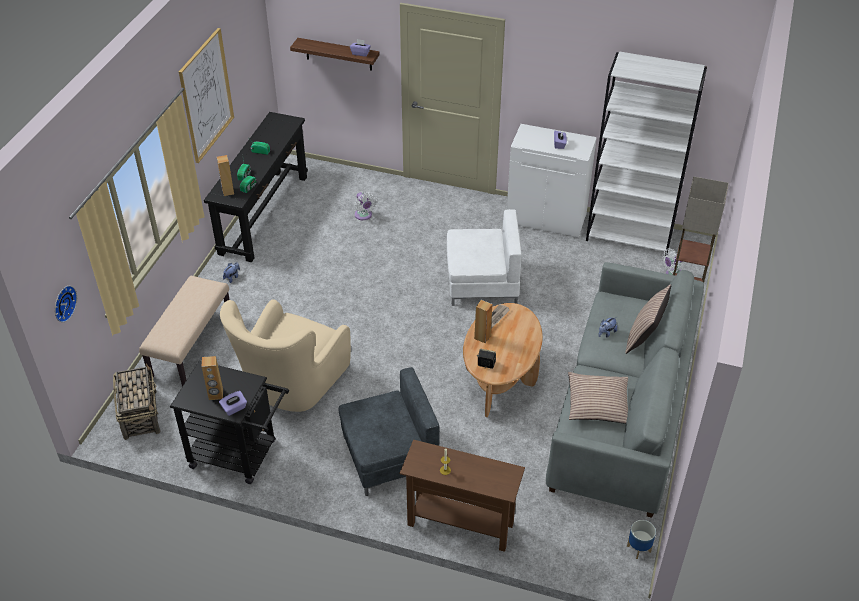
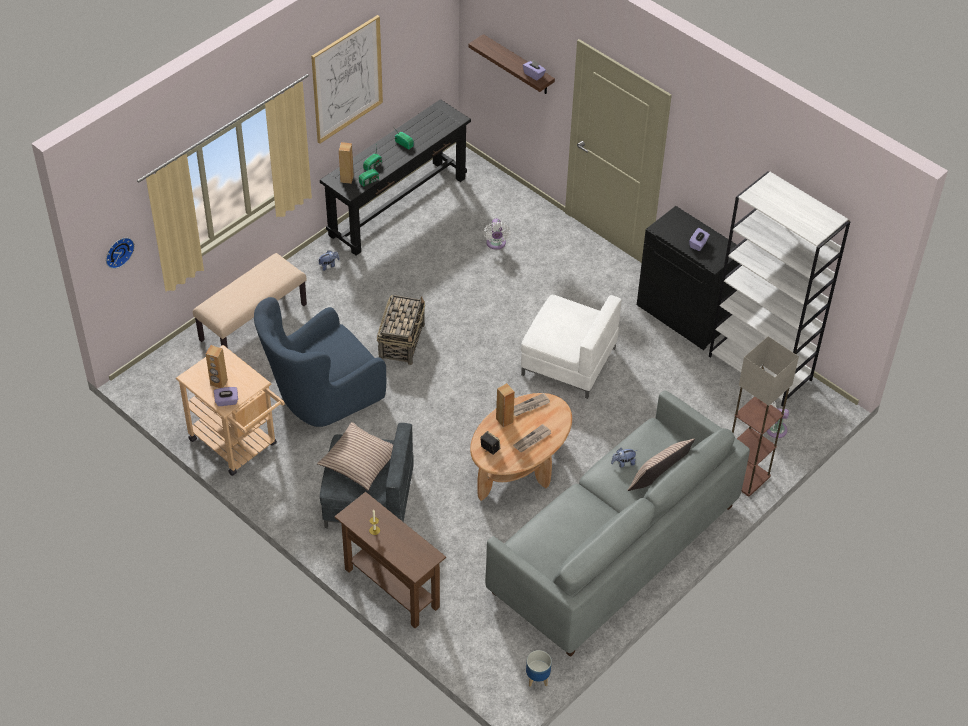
camera: 25 degrees right, 5 degrees up
basket [113,363,161,440] -> basket moved to [377,295,425,365]
black cart [170,361,289,484] -> beige cart [176,345,285,476]
beige armchair [220,299,351,412] -> blue armchair [254,297,386,427]
white cabinet [507,124,597,238] -> black cabinet [637,206,740,350]
pillow [568,372,628,424] -> pillow moved to [317,422,393,491]
none -> newspaper [513,424,551,452]

